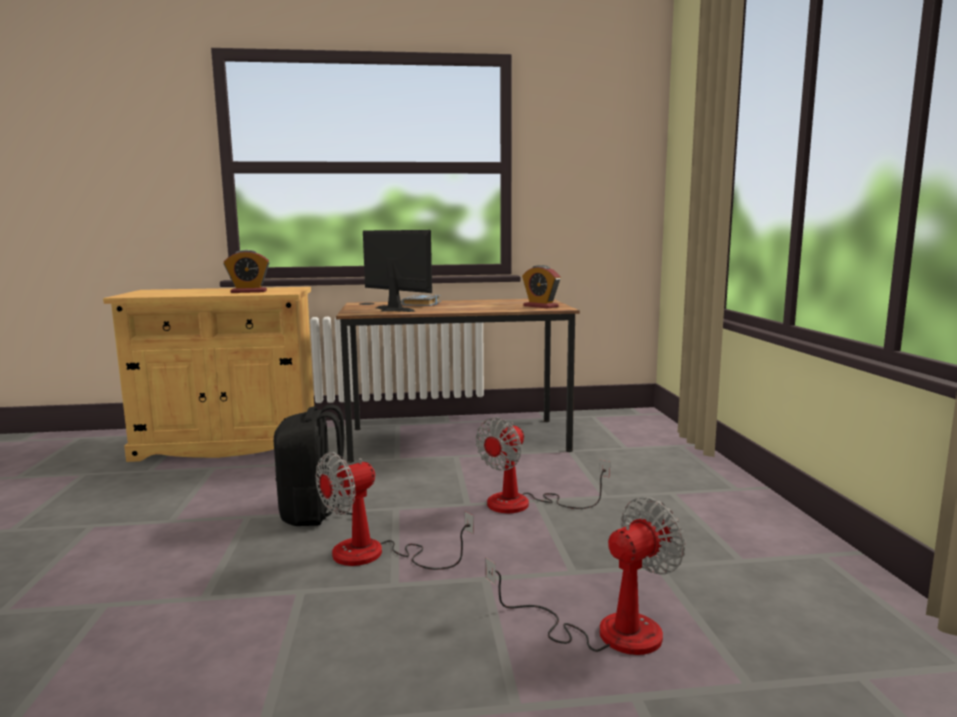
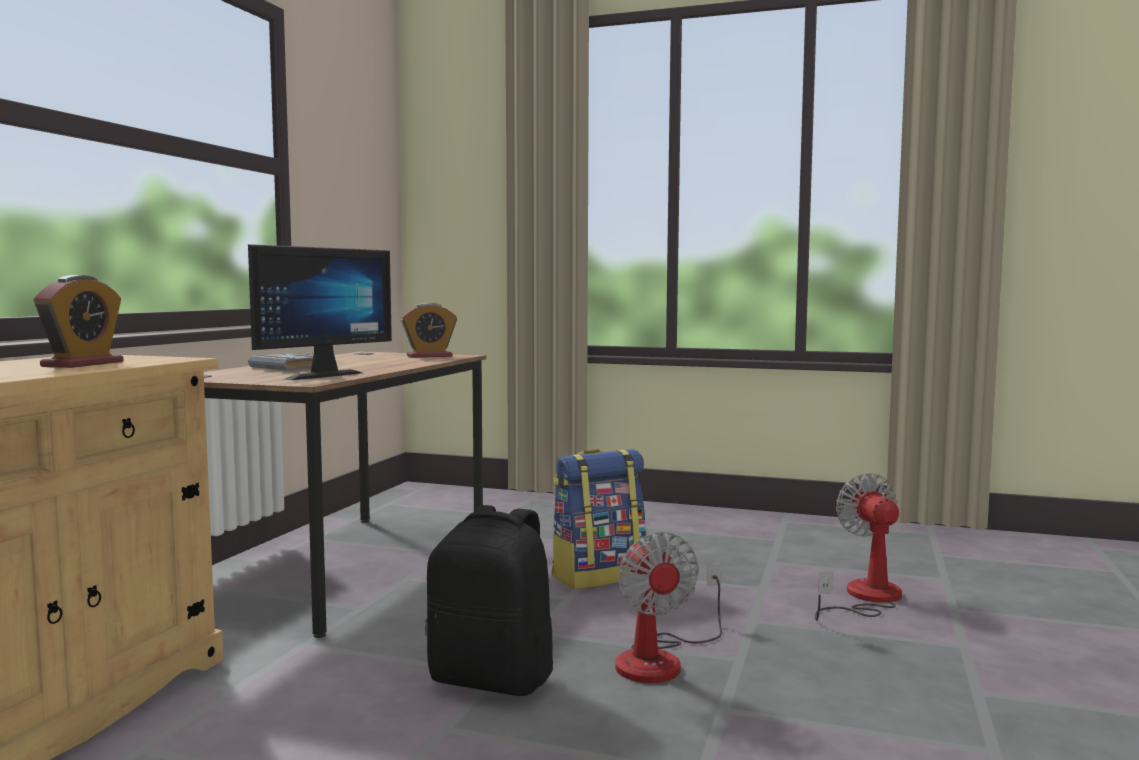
camera: 65 degrees left, 5 degrees down
monitor [363,230,432,312] -> monitor turned 150 degrees clockwise [248,244,392,380]
fan [475,417,610,513] -> backpack [552,449,647,589]

